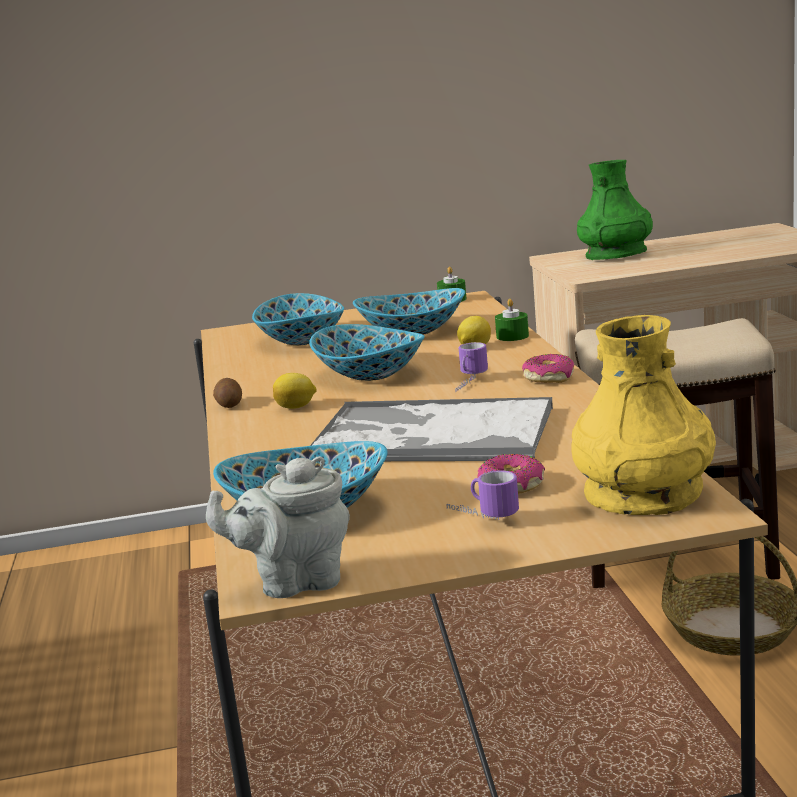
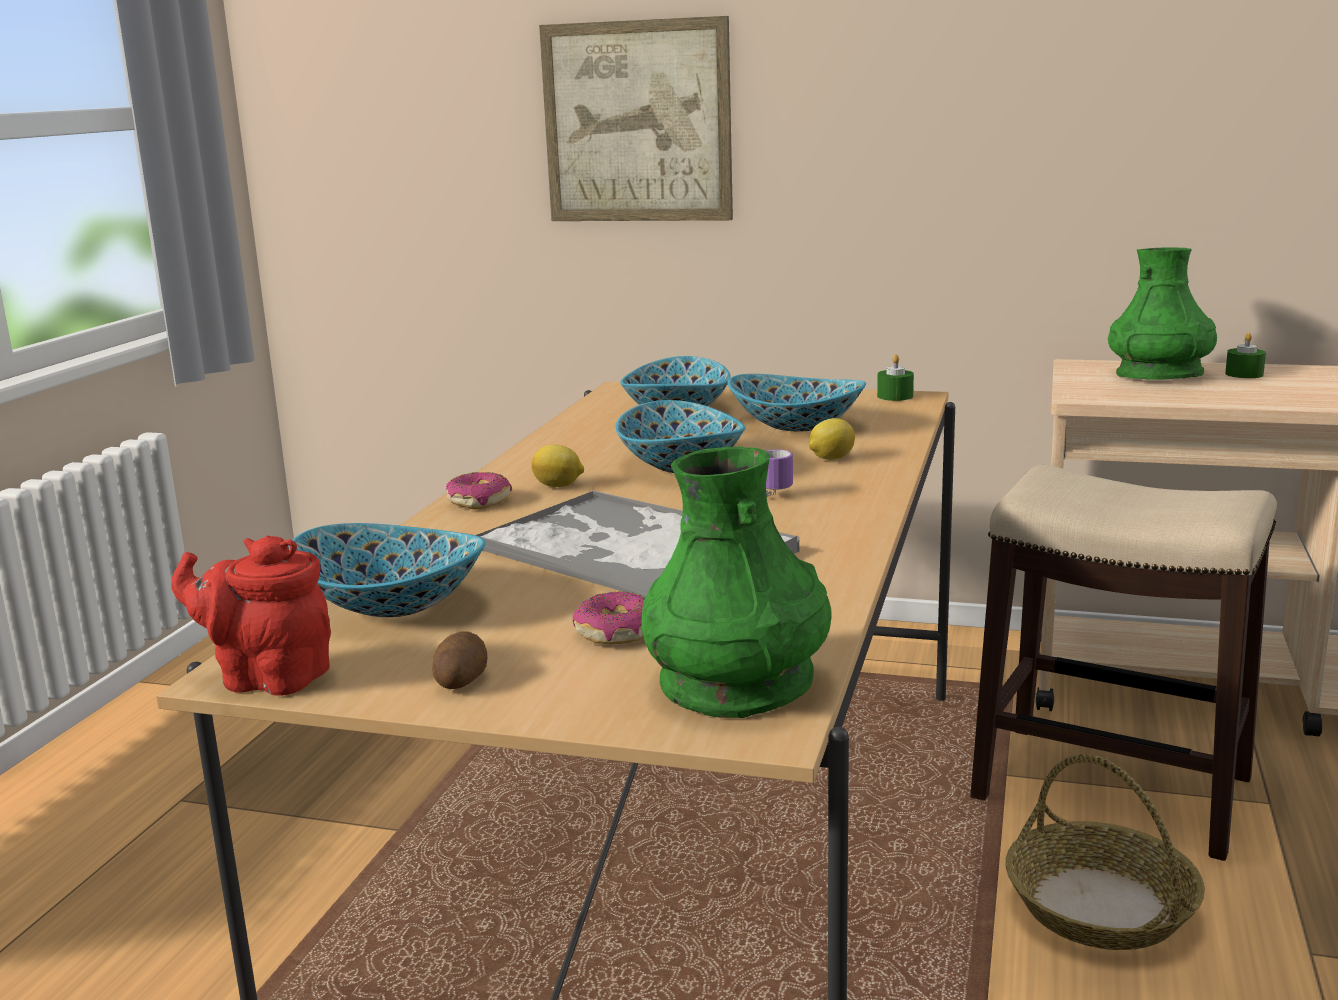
camera: 25 degrees right, 0 degrees up
grey teapot [206,456,350,598] -> red teapot [171,536,331,696]
potato [213,378,242,408] -> potato moved to [432,631,487,689]
mug [447,470,519,520] -> none
green candle [495,299,529,341] -> green candle moved to [1225,332,1266,378]
donut [522,354,574,383] -> donut moved to [446,472,512,510]
yellow vase [571,315,716,515] -> green vase [641,446,832,718]
none -> picture [539,16,733,221]

